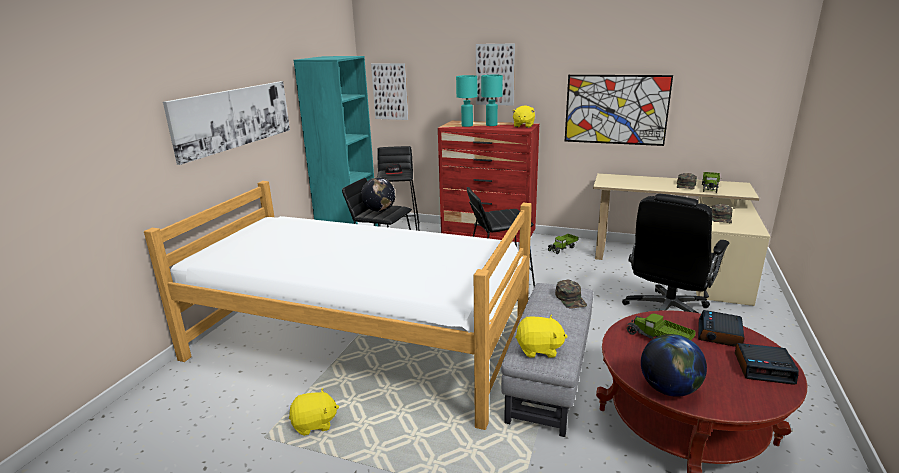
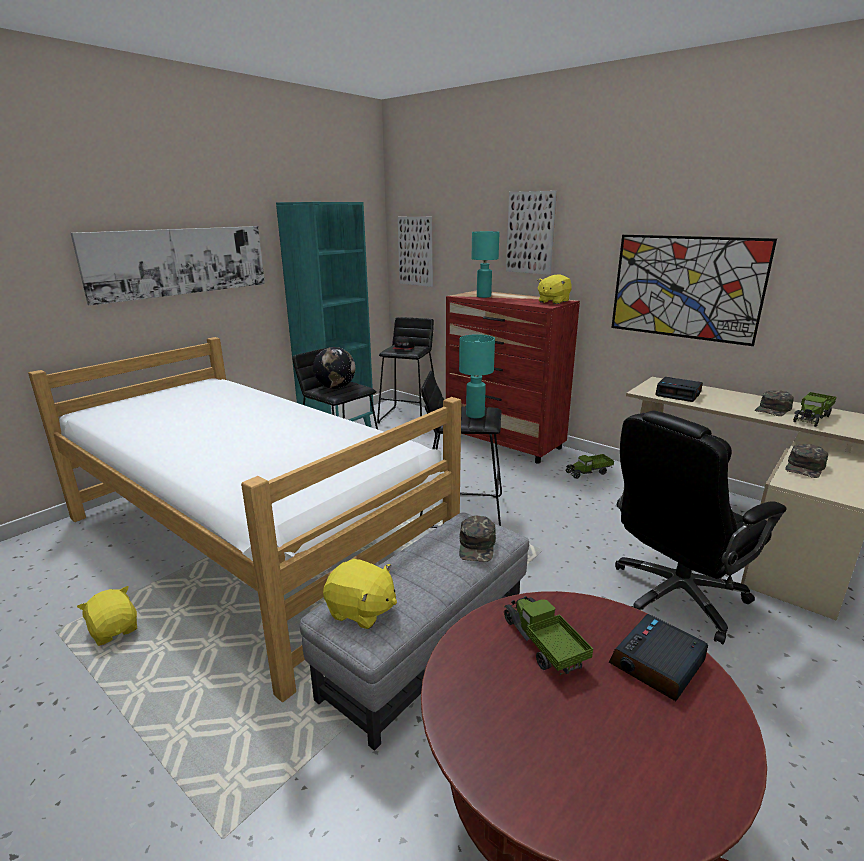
camera: 20 degrees right, 0 degrees up
yellow plush toy [289,388,339,436] -> yellow plush toy turned 135 degrees counterclockwise [77,586,137,646]
turquoise table lamp [481,75,503,126] -> turquoise table lamp moved to [459,334,495,418]
globe [641,334,707,397] -> none
alarm clock [735,343,799,385] -> alarm clock moved to [655,377,703,402]

